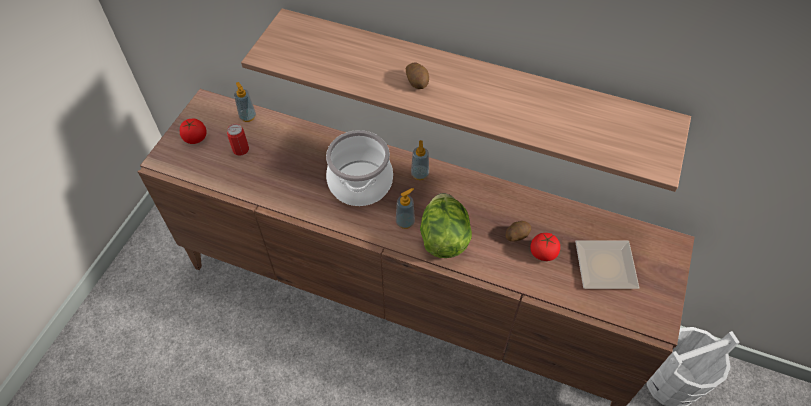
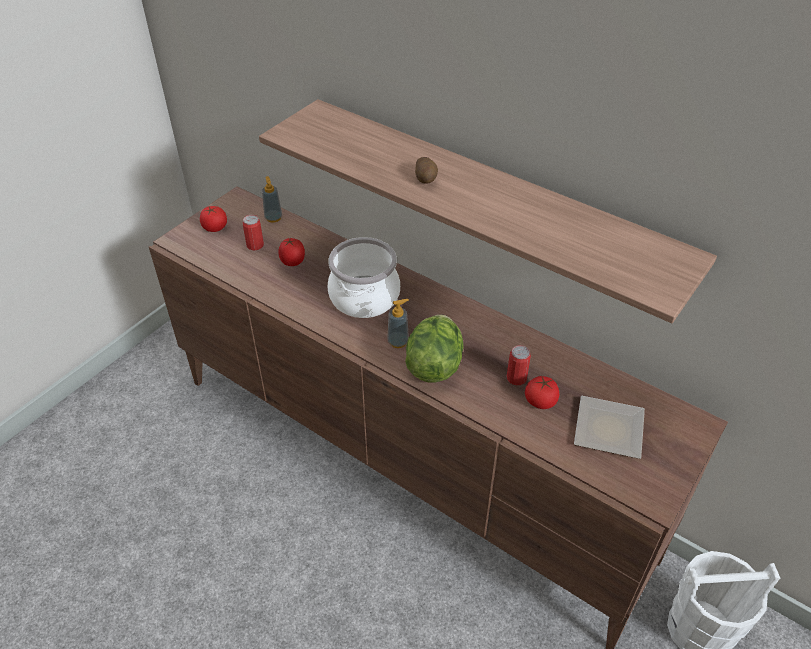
camera: 15 degrees right, 10 degrees down
soap dispenser [411,140,429,180] -> none
potato [505,221,531,242] -> can [507,345,531,385]
none -> tomato [278,238,305,266]

